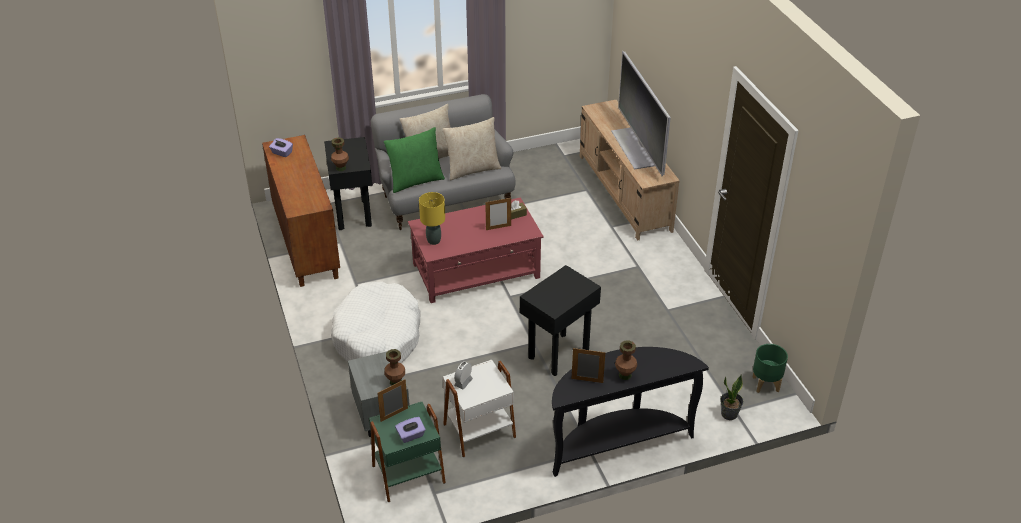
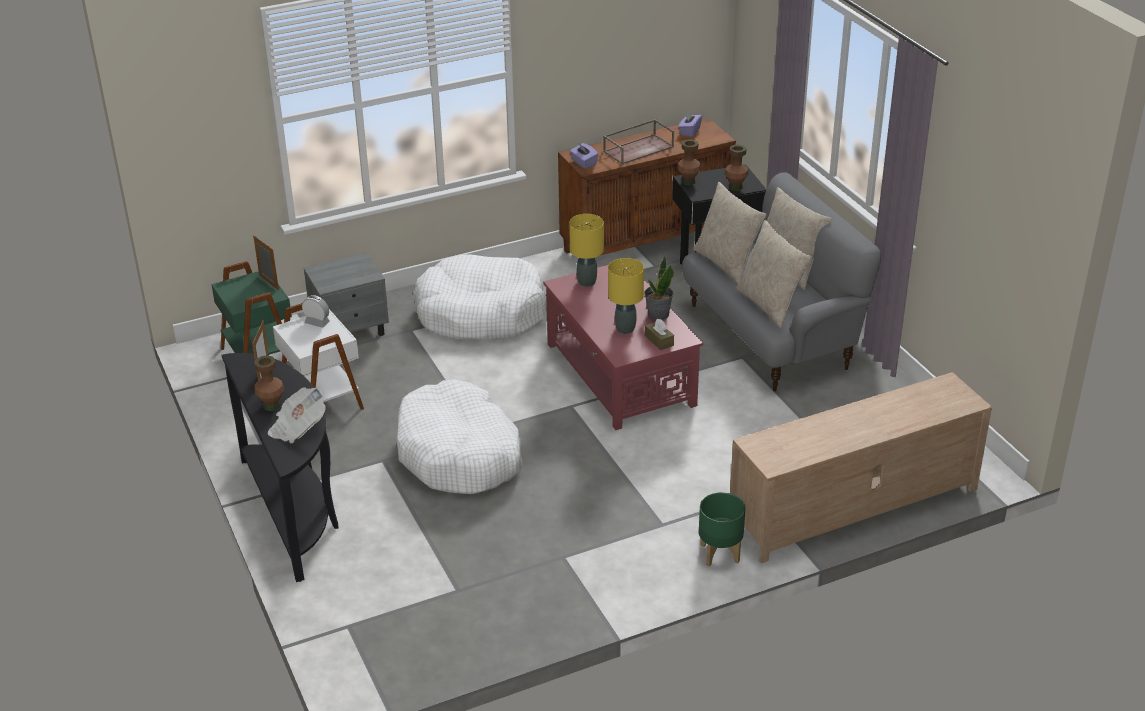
camera: 85 degrees right, 5 degrees down
green pillow [384,127,445,193] -> beige pillow [693,182,766,284]
brown vase [385,349,405,386] -> brown vase moved to [725,145,748,191]
purple tissue box [395,417,426,443] -> purple tissue box moved to [570,142,598,169]
picture frame [485,198,511,230] -> yellow table lamp [608,258,644,334]
black side table [520,265,601,376] -> white dog bed [397,380,523,494]
television [611,51,671,176] -> none
potted plant [721,374,744,420] -> potted plant moved to [644,257,674,320]
green planter [752,344,788,393] -> green planter moved to [699,492,745,566]
none -> newspaper [268,387,326,443]
none -> brown tray [603,119,674,164]

